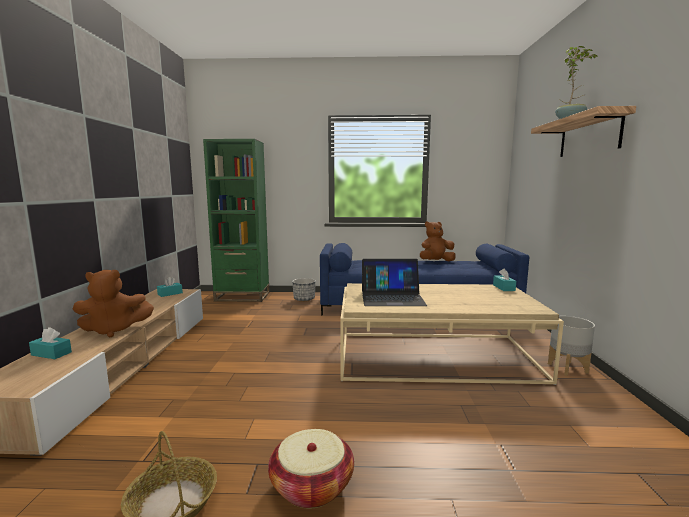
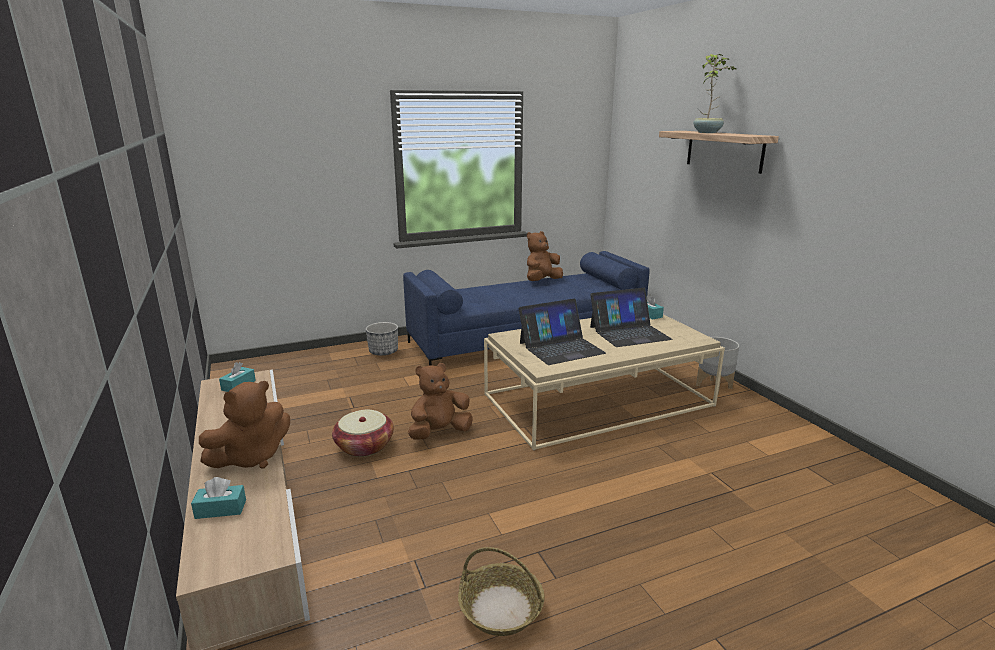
camera: 25 degrees left, 10 degrees up
green bookcase [203,139,270,302] -> none
basket [268,429,354,509] -> basket moved to [332,410,394,457]
none -> brown plush toy [408,363,473,440]
none -> laptop [590,288,673,347]

